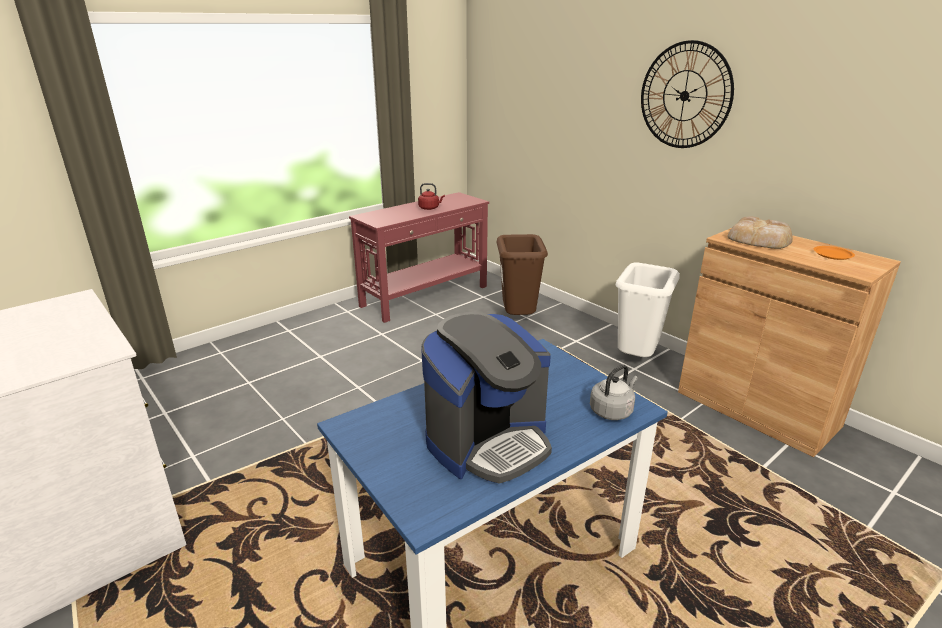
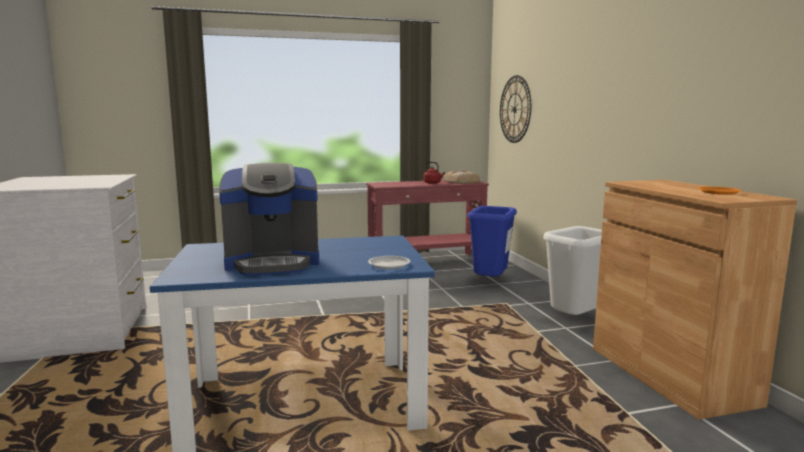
camera: 25 degrees right, 15 degrees down
brown trash can [496,234,548,315] -> blue trash can [467,206,517,277]
grey kettle [590,365,638,420] -> white plate [368,256,410,269]
wall clock [641,40,734,148] -> wall clock moved to [500,75,531,143]
bread [728,216,793,249] -> bread moved to [444,171,480,184]

